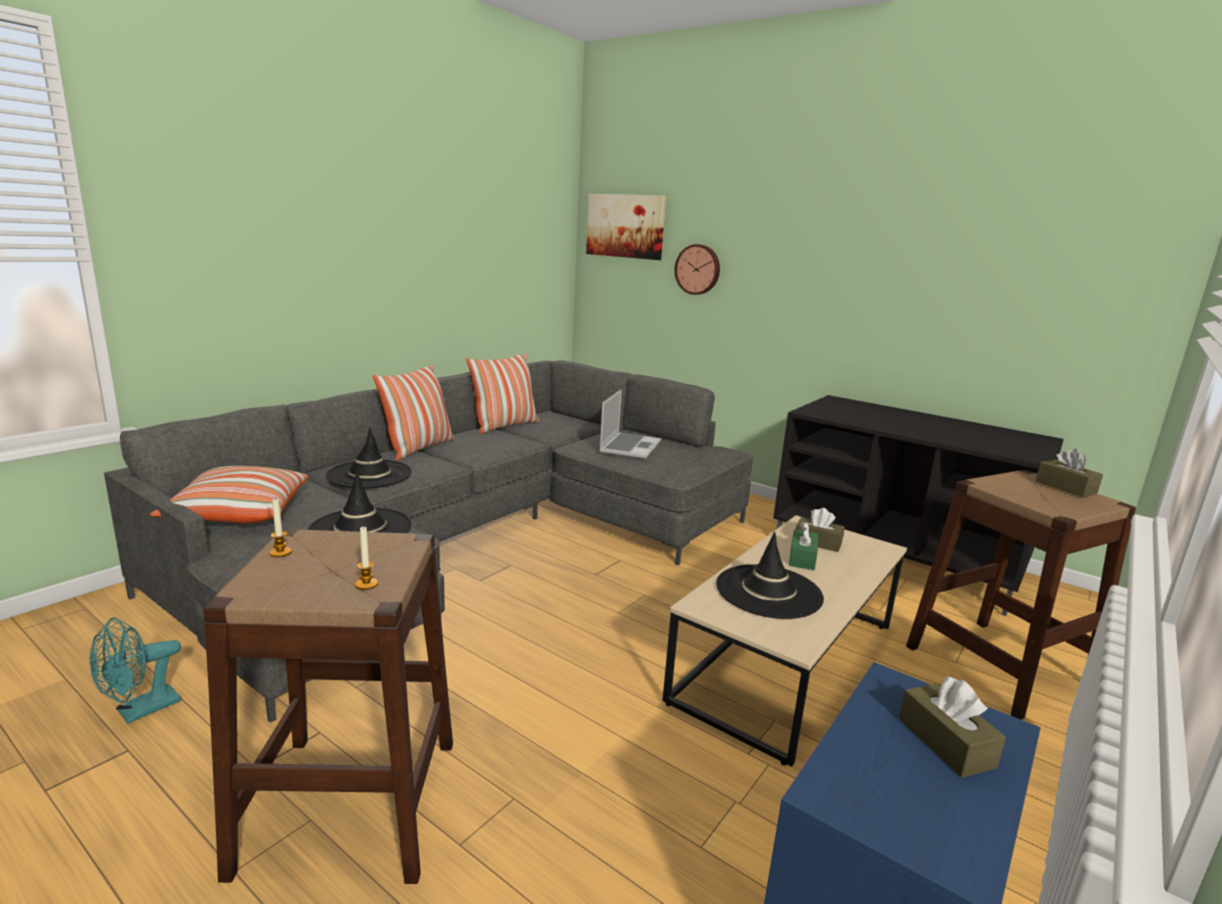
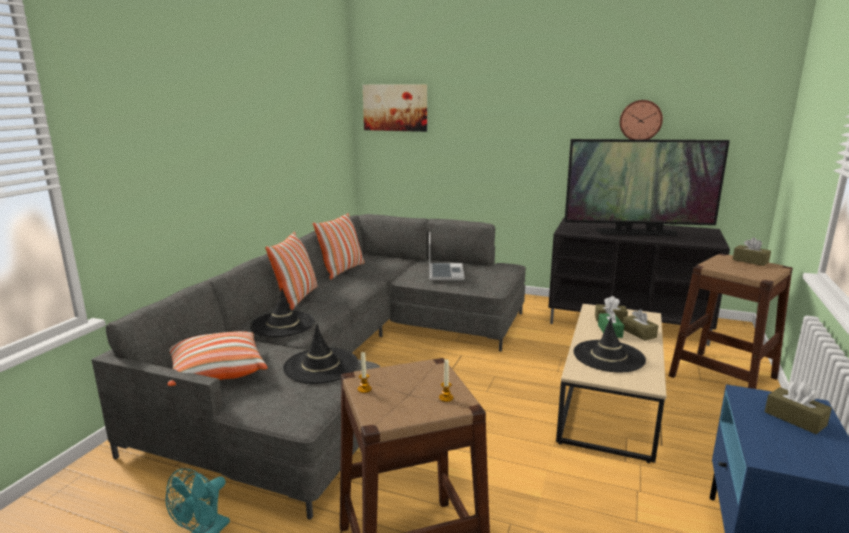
camera: 15 degrees left, 0 degrees up
wall clock [674,244,720,295] -> wall clock moved to [620,100,663,140]
none -> television [564,139,730,236]
none -> brown tissue box [623,309,658,341]

